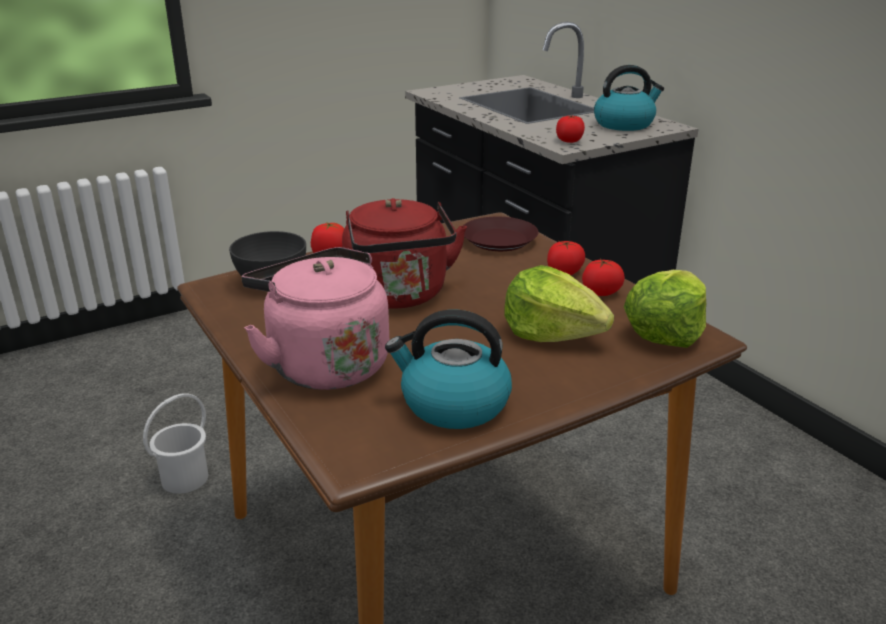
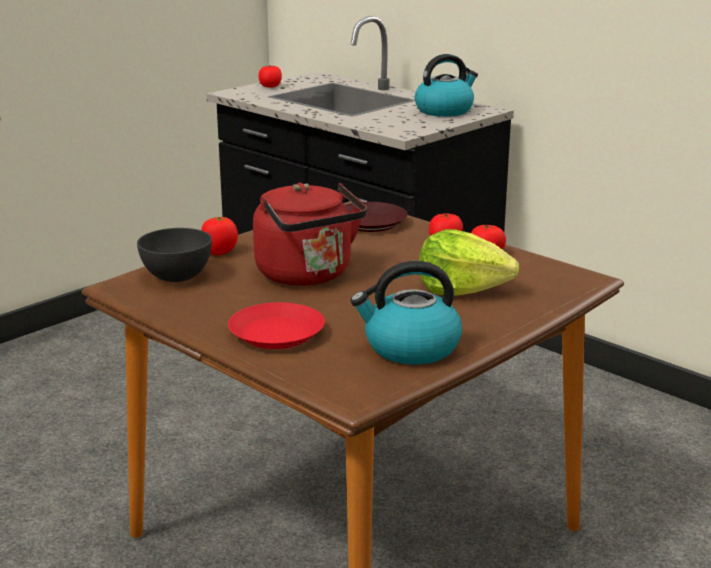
camera: 15 degrees left, 5 degrees down
white bucket [143,393,208,494] -> none
pink kettle [242,247,389,390] -> red plate [228,302,325,349]
tomato [556,115,585,143] -> tomato moved to [259,65,282,87]
lettuce [624,270,706,348] -> none

